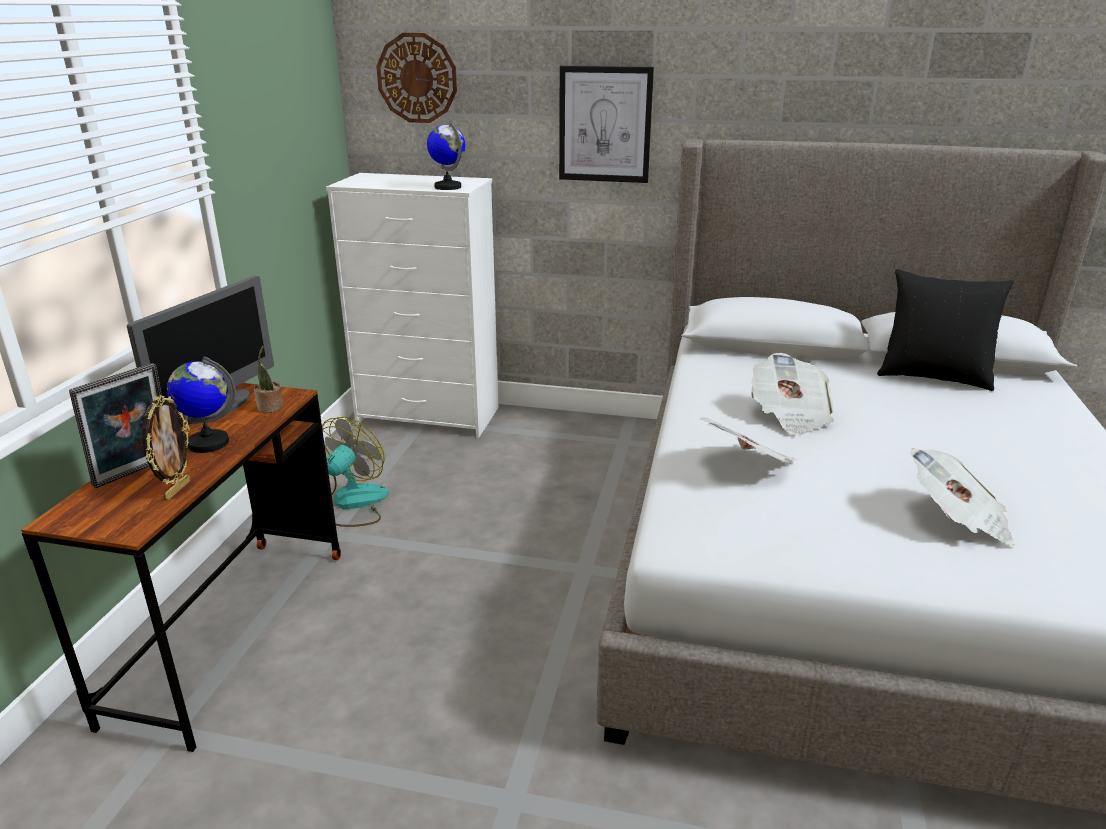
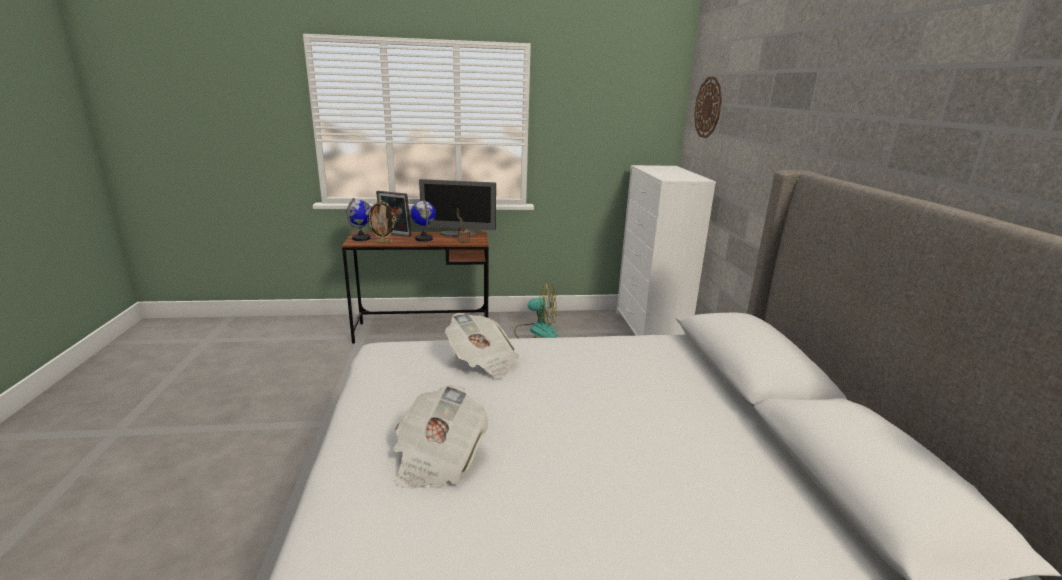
camera: 70 degrees right, 5 degrees down
globe [427,120,465,190] -> globe moved to [346,198,371,241]
picture [559,66,654,183] -> none
newspaper [751,353,834,436] -> none
black pillow [877,269,1014,391] -> none

